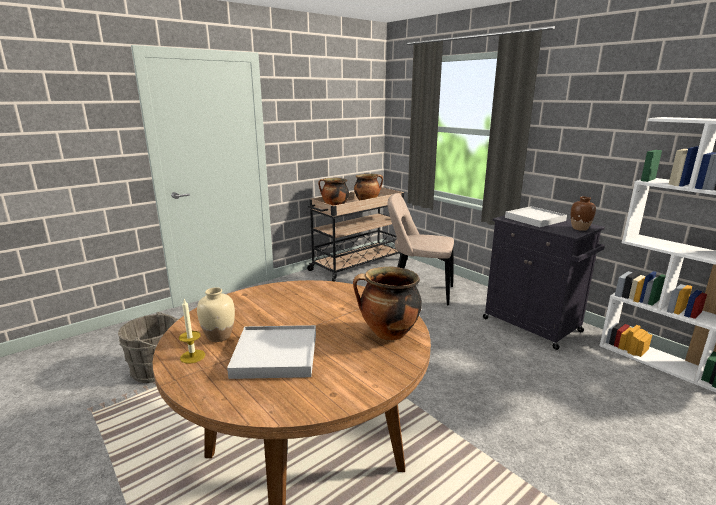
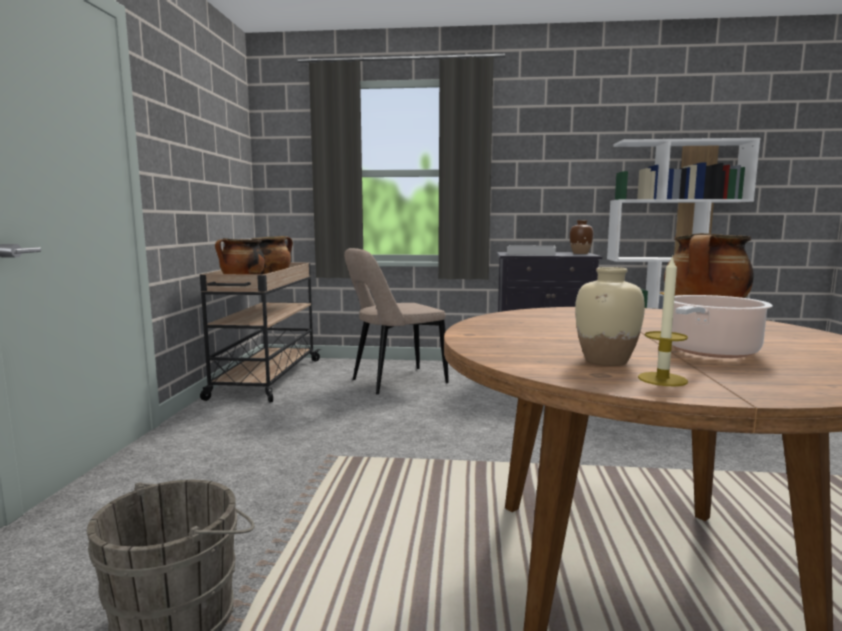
camera: 45 degrees left, 10 degrees down
white tray [227,325,316,379] -> cooking pot [672,295,773,358]

